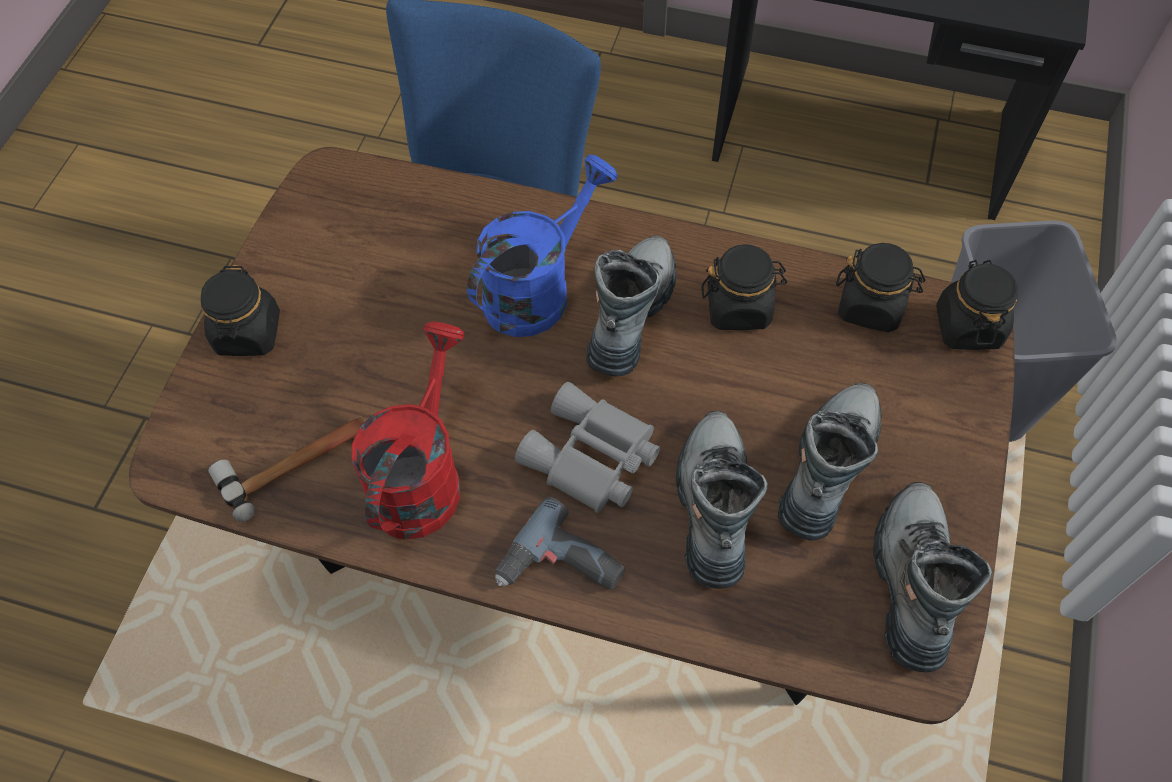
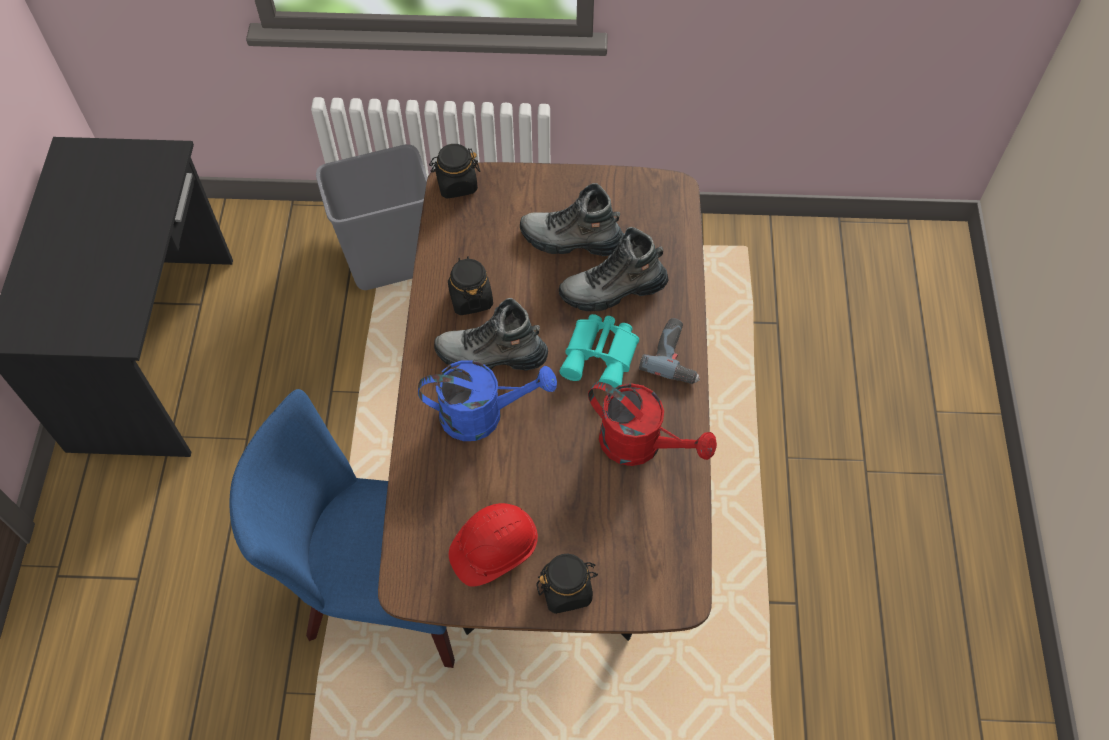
camera: 105 degrees left, 0 degrees up
hammer [208,416,366,522] -> none
red watering can [352,321,465,539] -> red watering can turned 150 degrees counterclockwise [588,382,717,466]
blue watering can [467,155,617,337] -> blue watering can turned 150 degrees clockwise [418,360,557,441]
grey binoculars [515,382,660,513] -> turquoise binoculars [559,314,639,388]
black jar [836,243,926,332] -> none
boot [873,482,992,672] -> none
none -> red hard hat [449,503,538,587]

